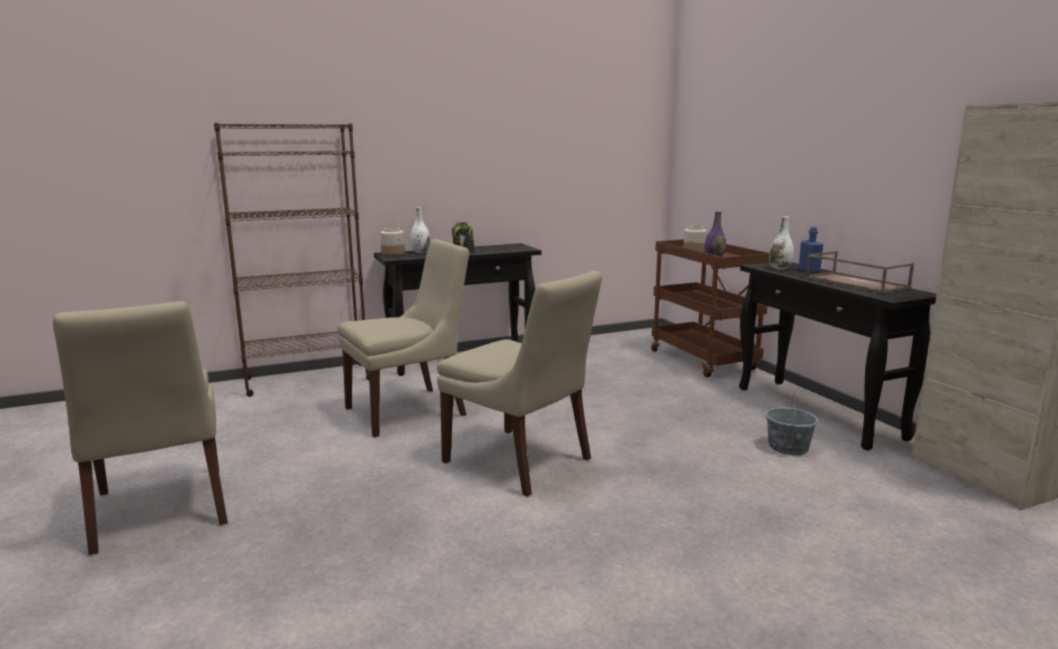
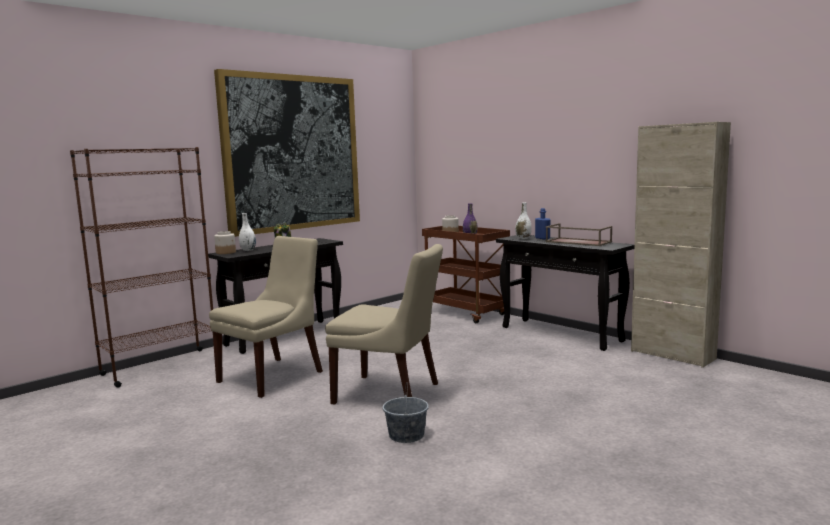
camera: 20 degrees left, 5 degrees down
beige chair [53,301,228,555] -> none
grey bucket [765,393,818,455] -> grey bucket moved to [382,382,429,443]
none -> picture [214,69,360,237]

